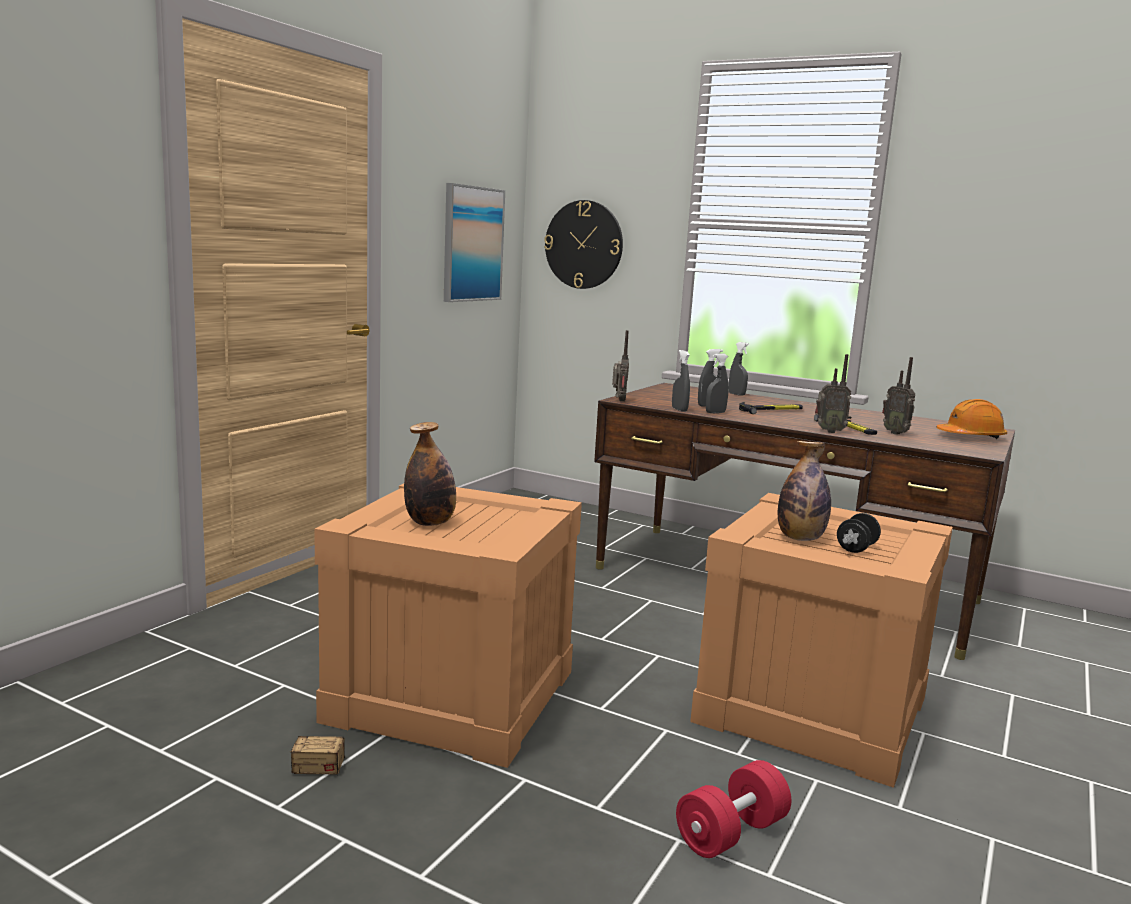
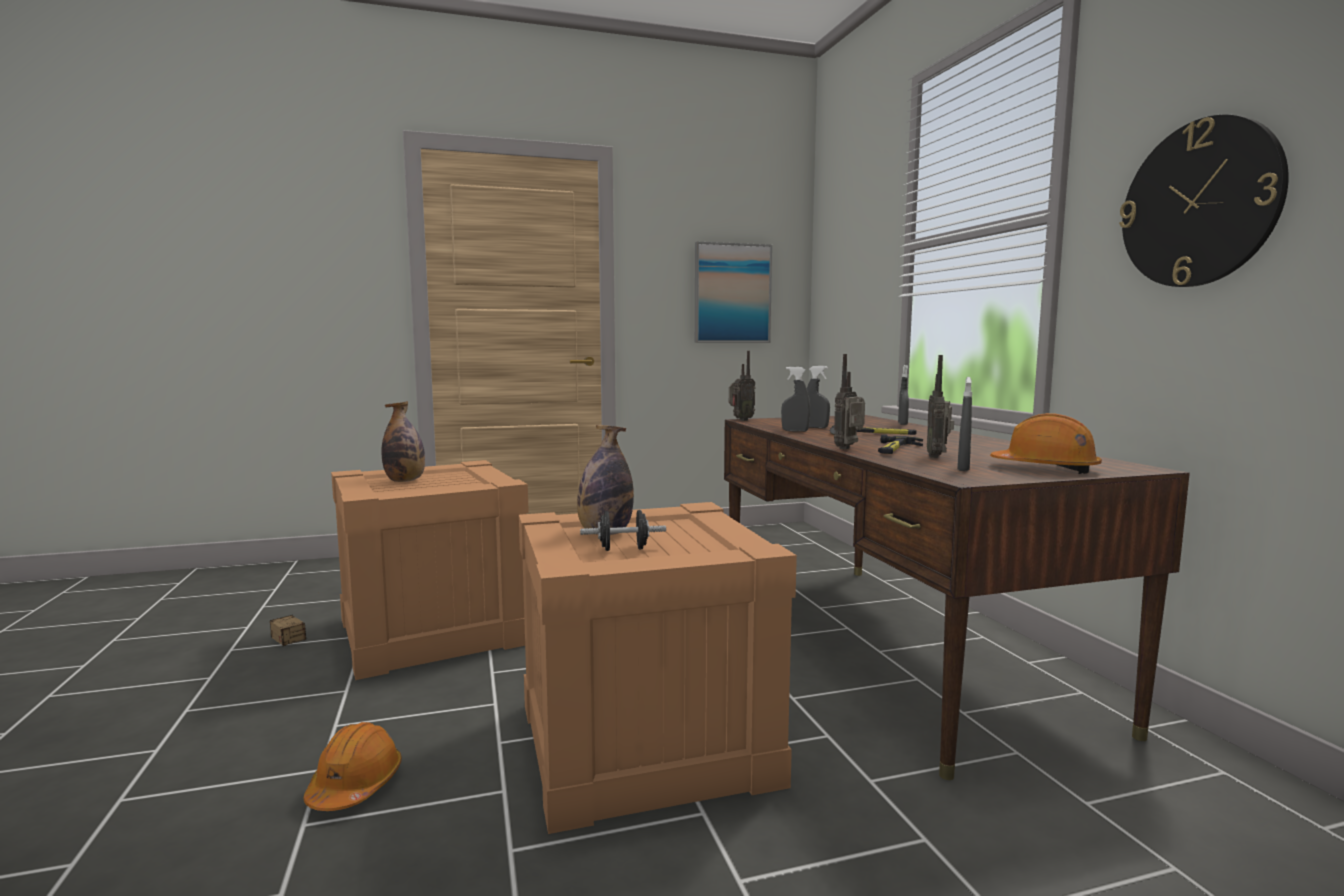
camera: 45 degrees right, 5 degrees down
wall clock [544,200,623,289] -> wall clock moved to [1119,115,1289,287]
grey spray bottle [672,350,690,412] -> grey spray bottle moved to [957,377,972,471]
red dumbbell [676,760,791,858] -> orange hard hat [304,722,402,811]
radio [815,354,851,433] -> radio turned 75 degrees clockwise [834,354,865,449]

